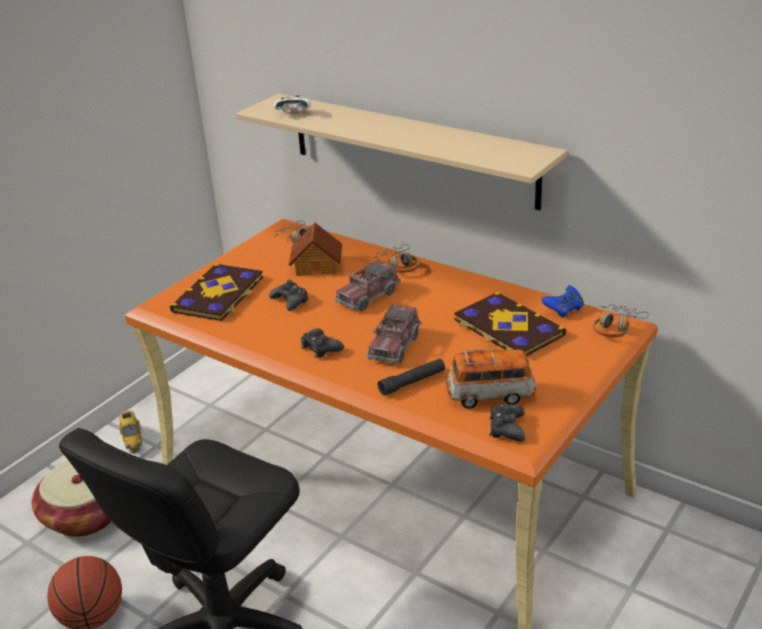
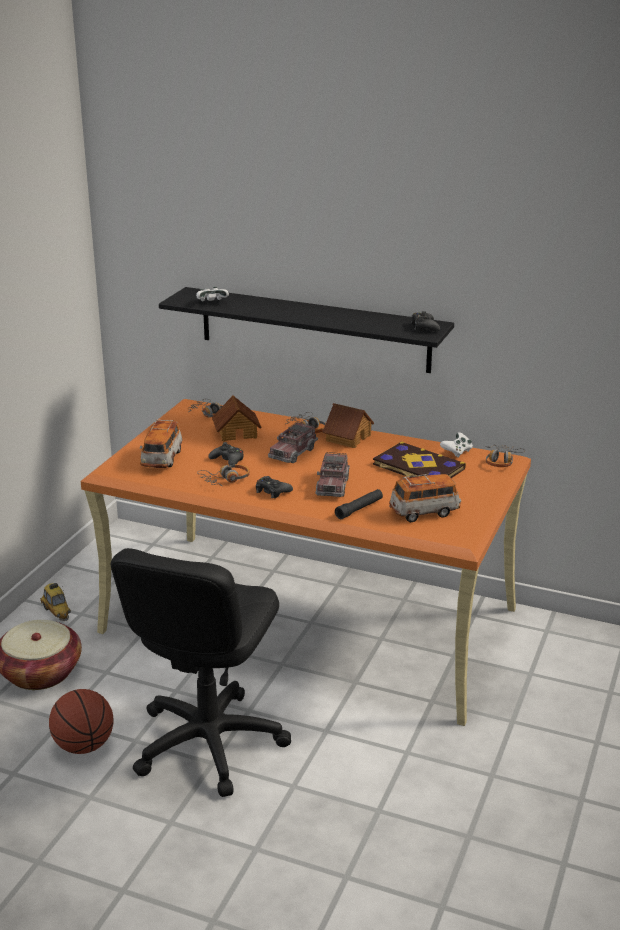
camera: 15 degrees left, 5 degrees down
book [170,263,263,321] -> toy car [140,419,182,468]
beige shelf [236,94,568,211] -> black shelf [159,287,454,373]
black game controller [489,404,525,442] -> black game controller moved to [411,311,440,331]
blue game controller [542,285,584,318] -> white game controller [440,432,473,458]
none -> headphones [197,464,250,486]
none -> toy house [323,403,374,448]

